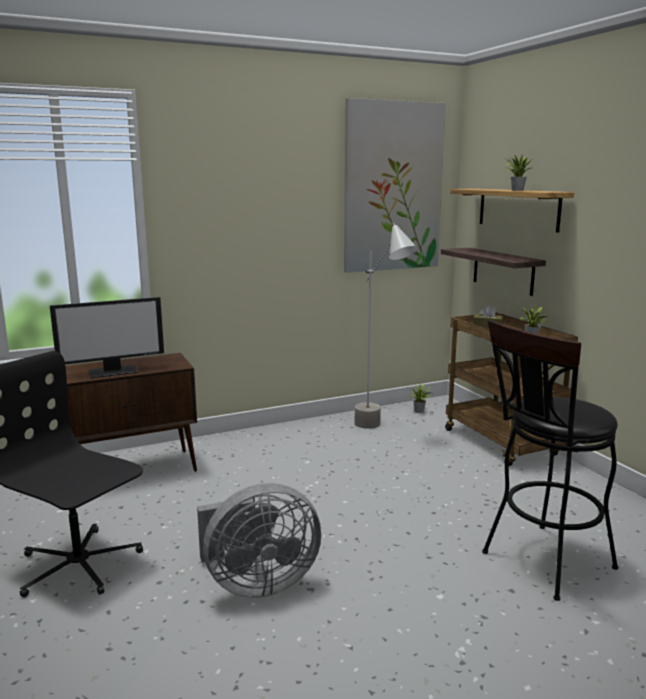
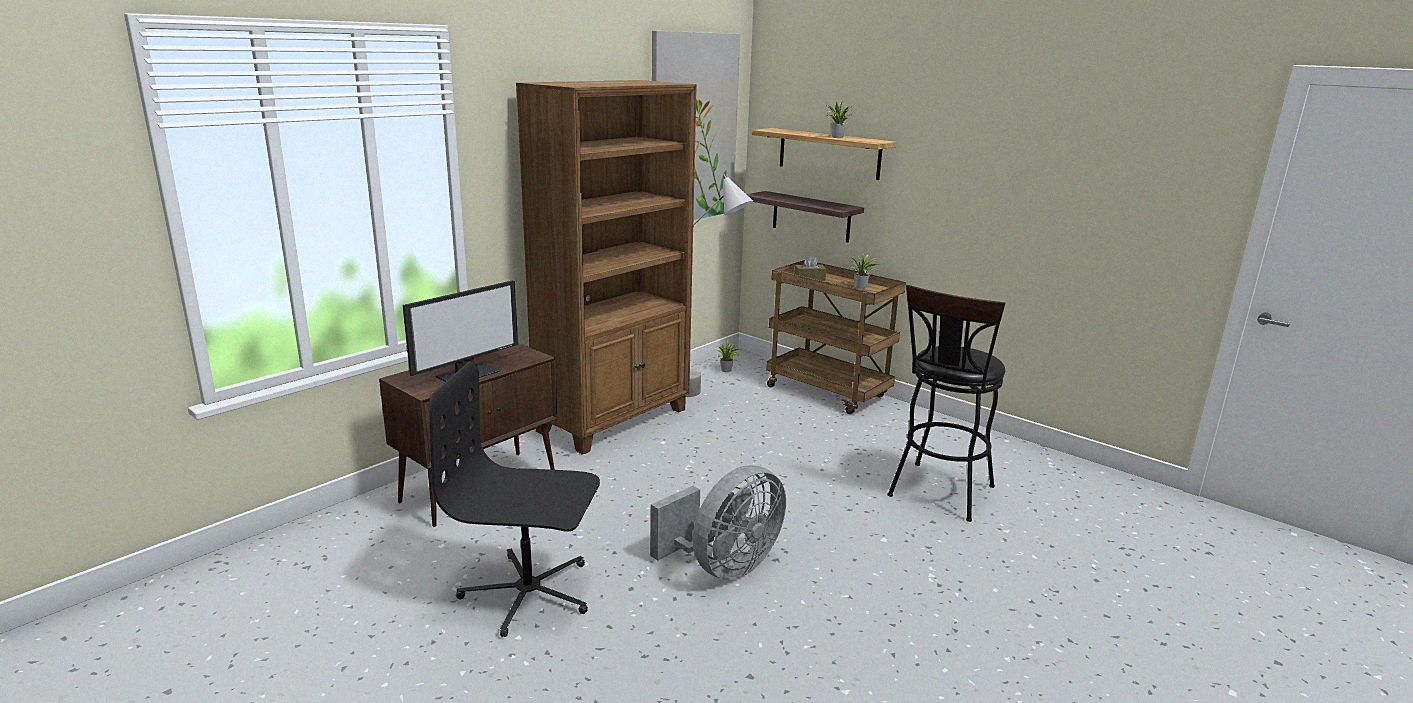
camera: 25 degrees left, 5 degrees up
none -> brown bookcase [516,80,697,455]

